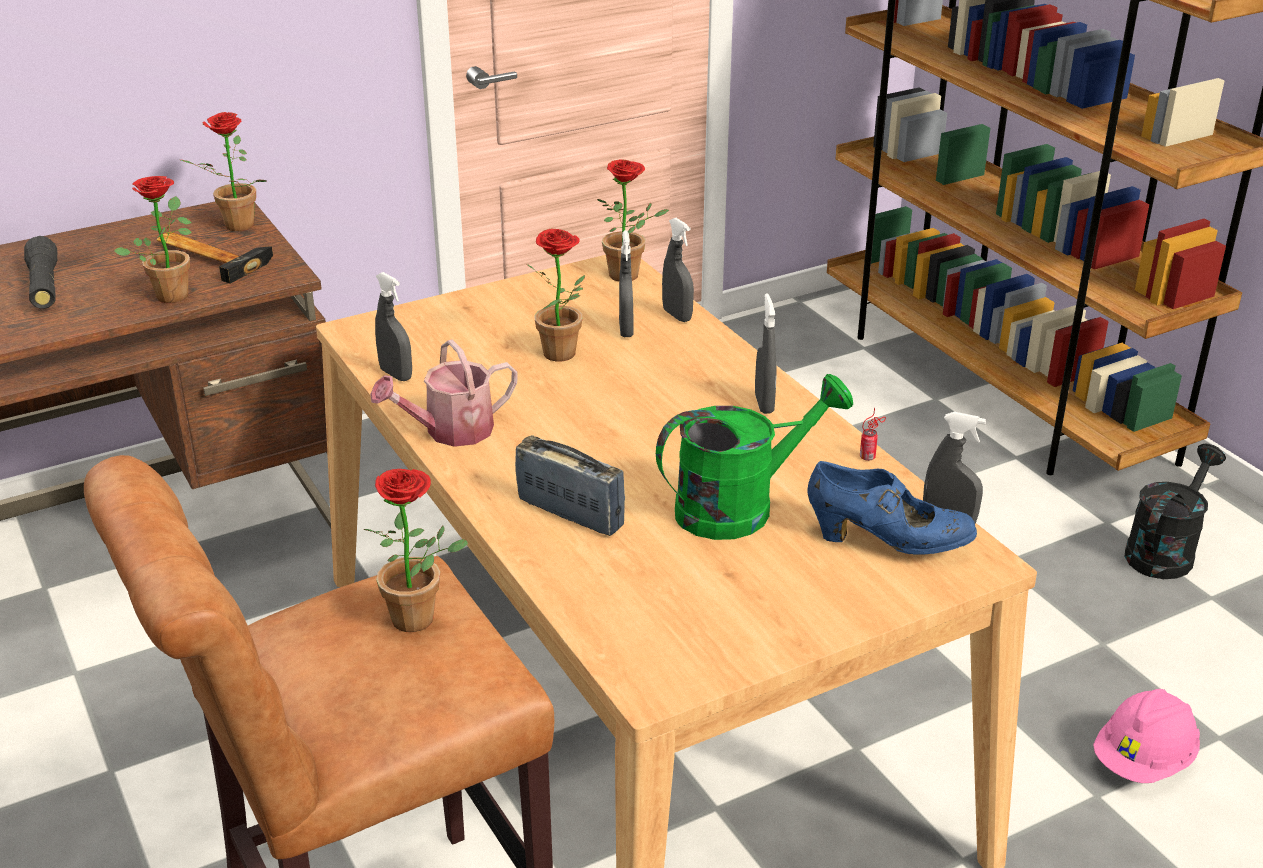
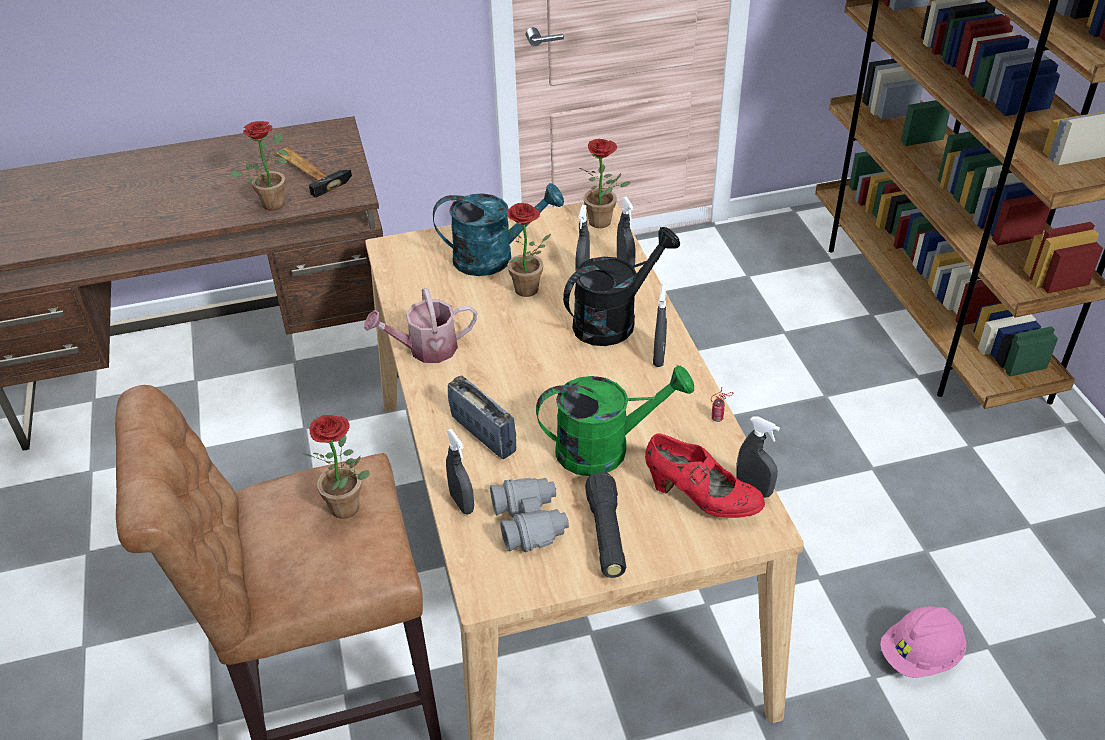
camera: 15 degrees right, 10 degrees up
black flashlight [24,236,58,309] -> black flashlight moved to [585,472,626,578]
potted plant [181,112,267,231] -> none
grey spray bottle [375,272,412,381] -> grey spray bottle moved to [446,429,474,514]
blue shoe [807,461,977,555] -> red shoe [645,433,765,518]
black watering can [1125,443,1226,579] -> black watering can moved to [563,227,680,346]
none -> turquoise watering can [433,183,564,276]
none -> grey binoculars [490,478,569,553]

